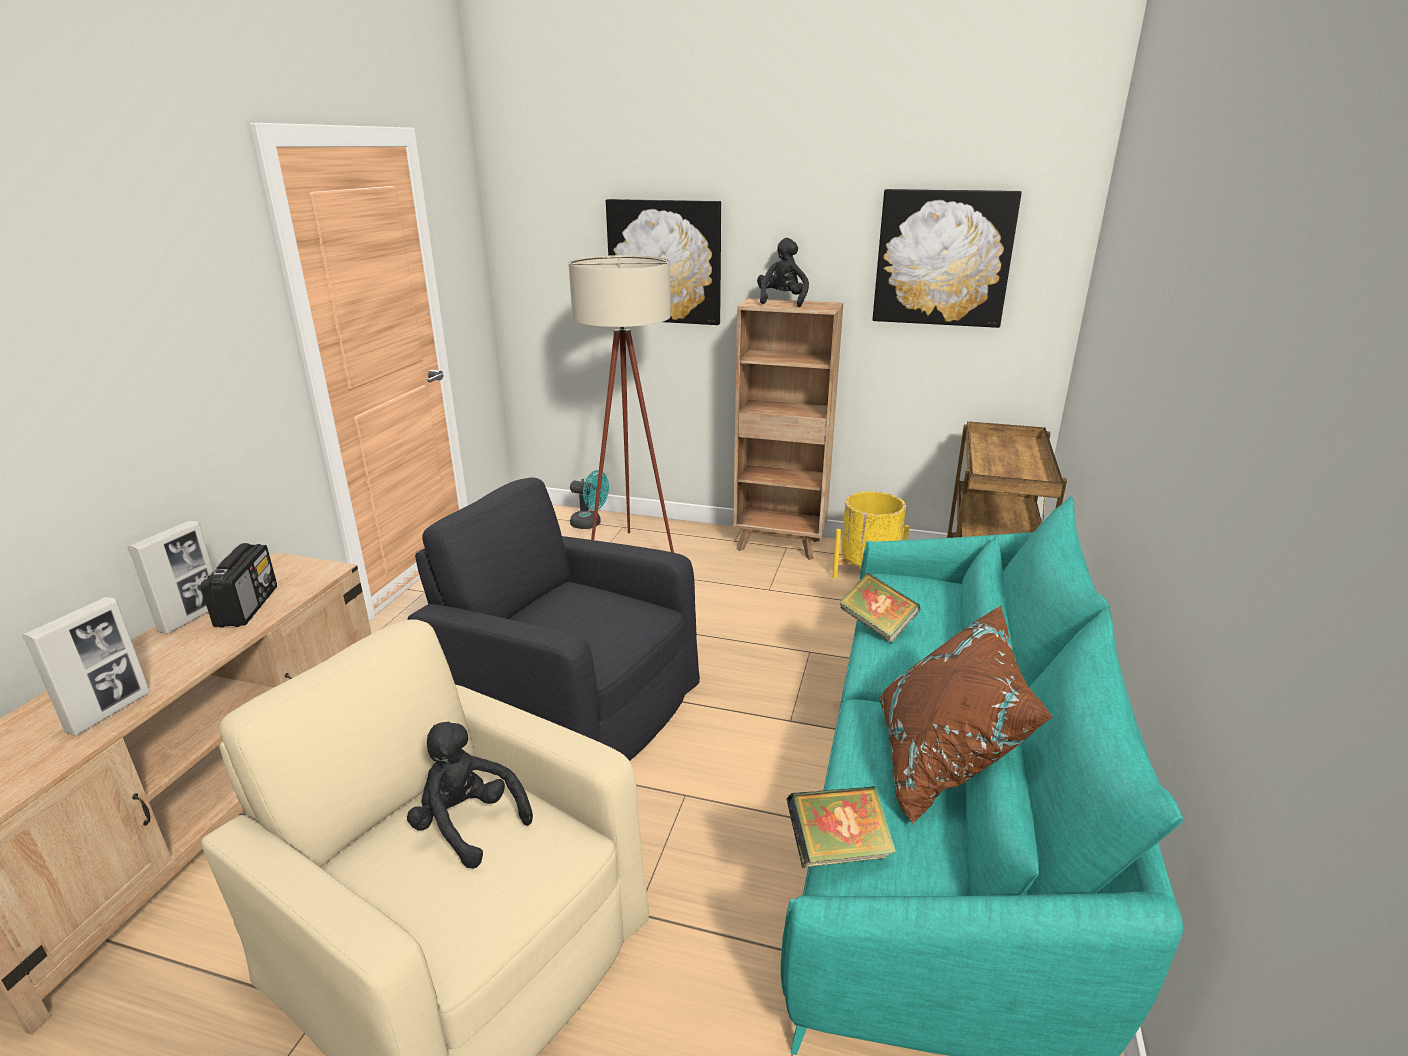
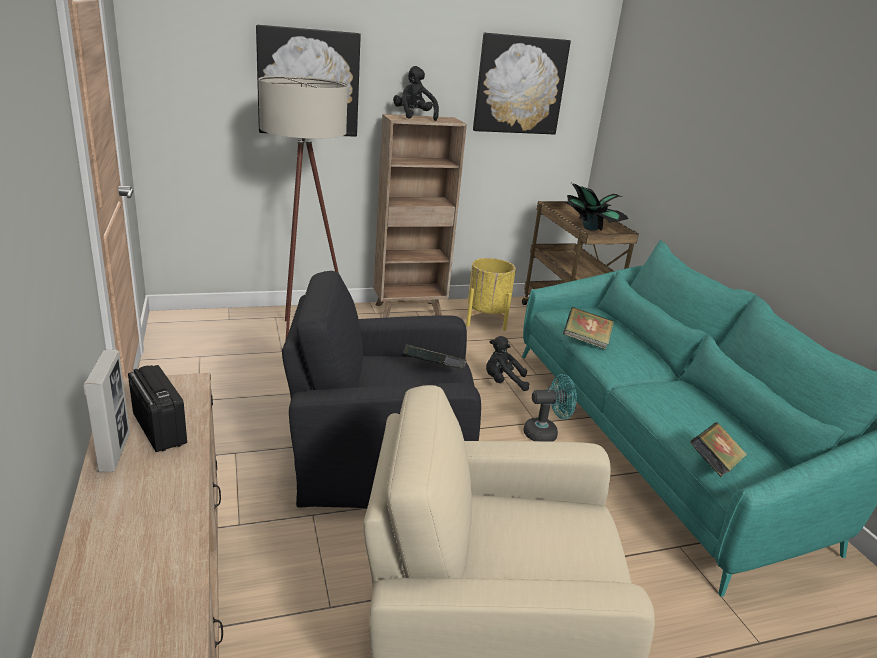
camera: 35 degrees left, 0 degrees up
picture frame [22,597,150,736] -> none
black plush toy [407,722,533,869] -> black plush toy moved to [486,336,529,391]
turquoise fan [570,470,609,529] -> turquoise fan moved to [523,374,577,442]
brown pillow [880,605,1053,824] -> none
none -> book [403,345,467,369]
none -> potted plant [564,183,628,231]

